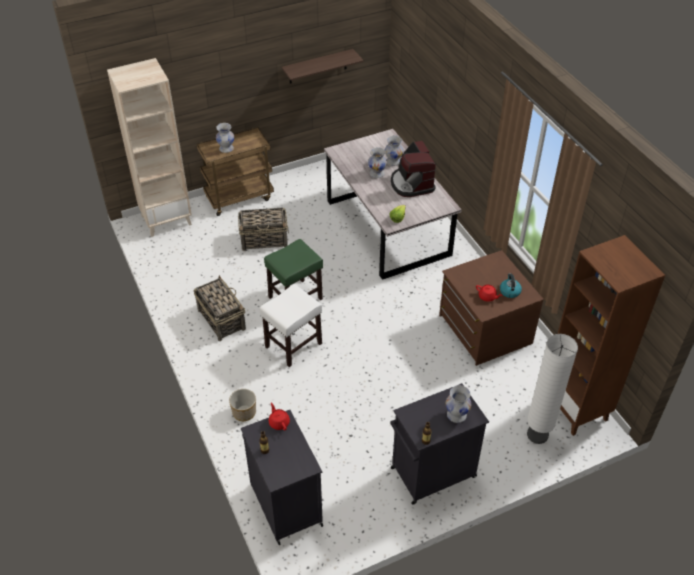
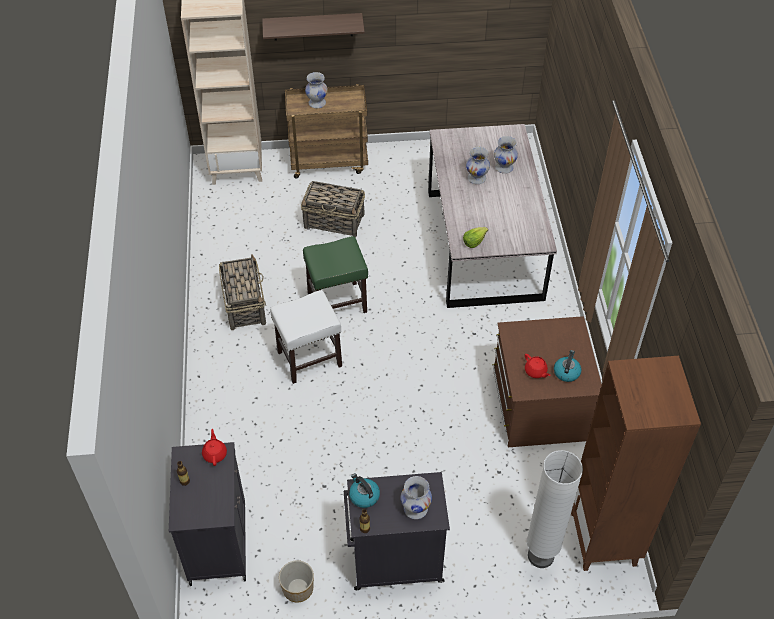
camera: 20 degrees right, 5 degrees up
planter [229,389,256,421] -> planter moved to [279,560,314,603]
shelf [281,49,363,83] -> shelf moved to [262,13,365,41]
coffee machine [391,141,436,197] -> none
none -> kettle [349,473,380,508]

